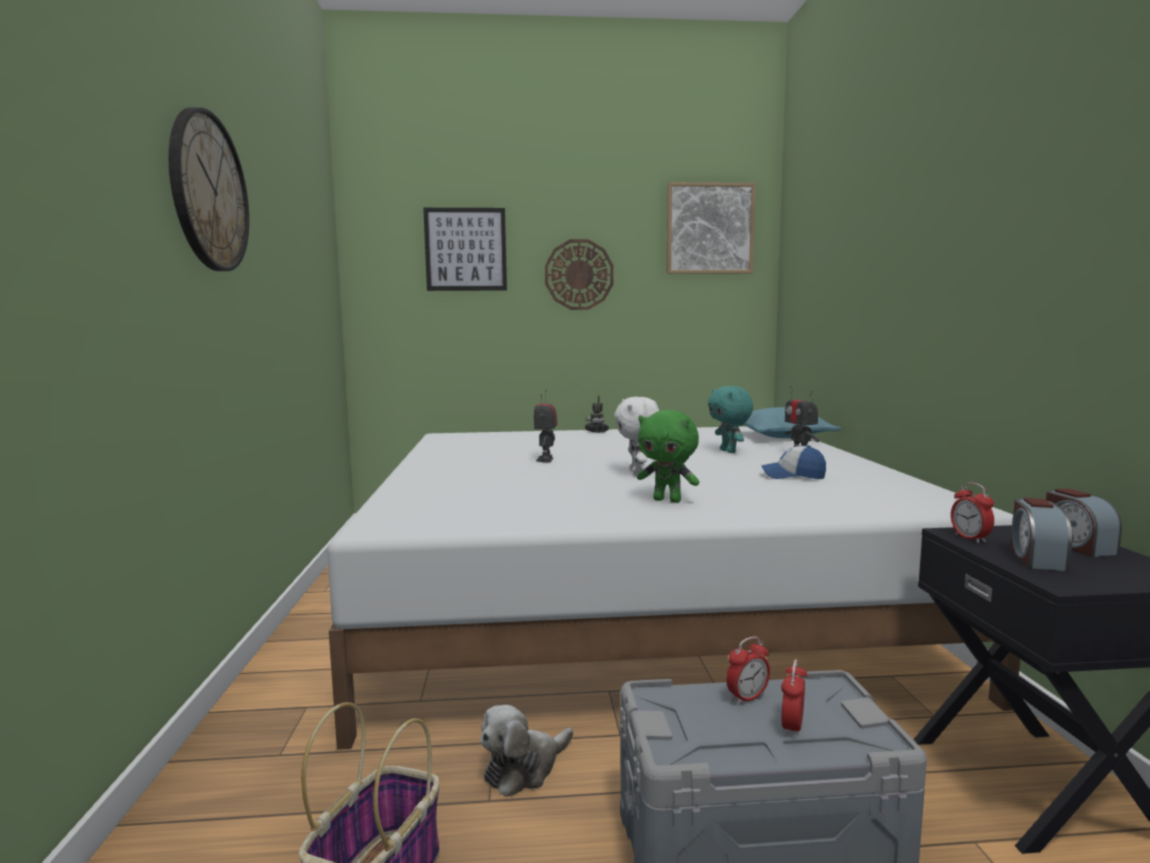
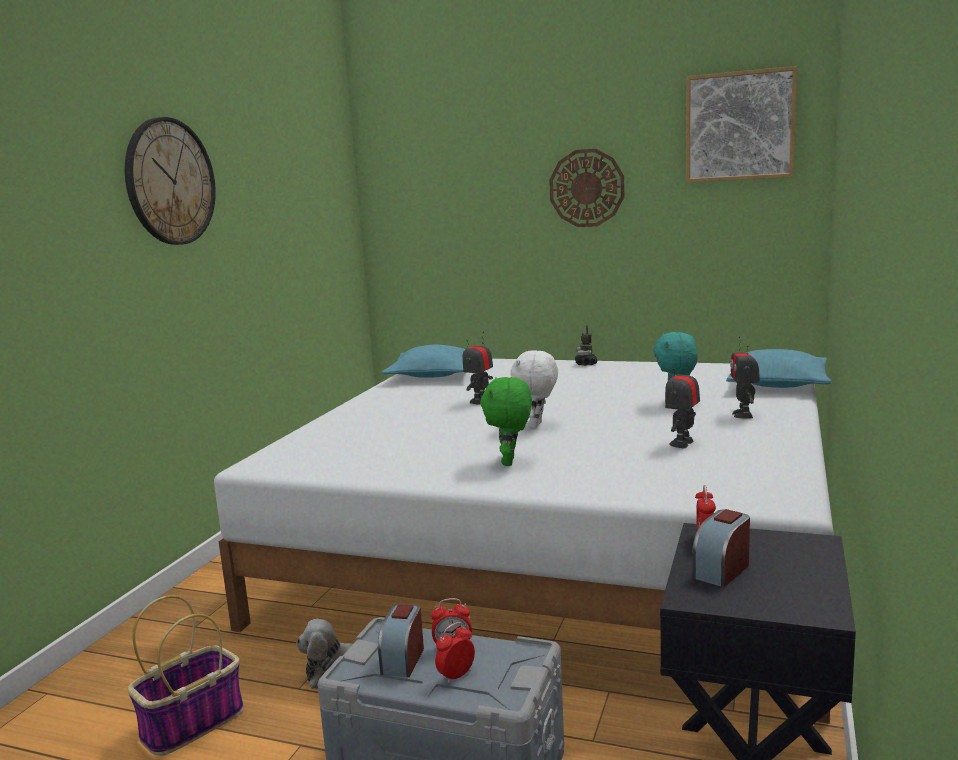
camera: 25 degrees right, 5 degrees up
picture [423,208,507,291] -> none
green plush toy [637,410,699,503] -> green plush toy turned 45 degrees clockwise [480,377,532,466]
cap [761,445,826,479] -> toy robot [665,357,700,448]
alarm clock [1046,488,1122,557] -> alarm clock moved to [378,604,424,677]
none -> turquoise pillow [382,345,465,378]

